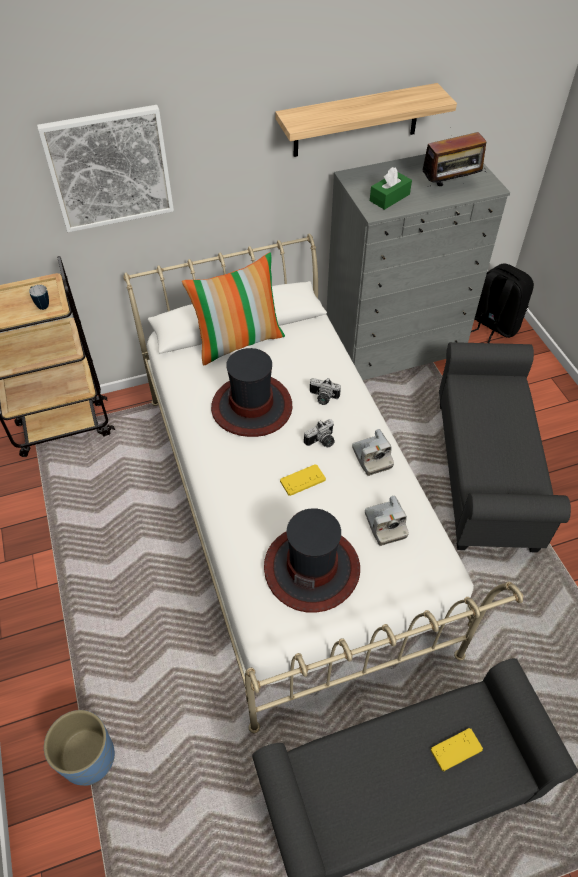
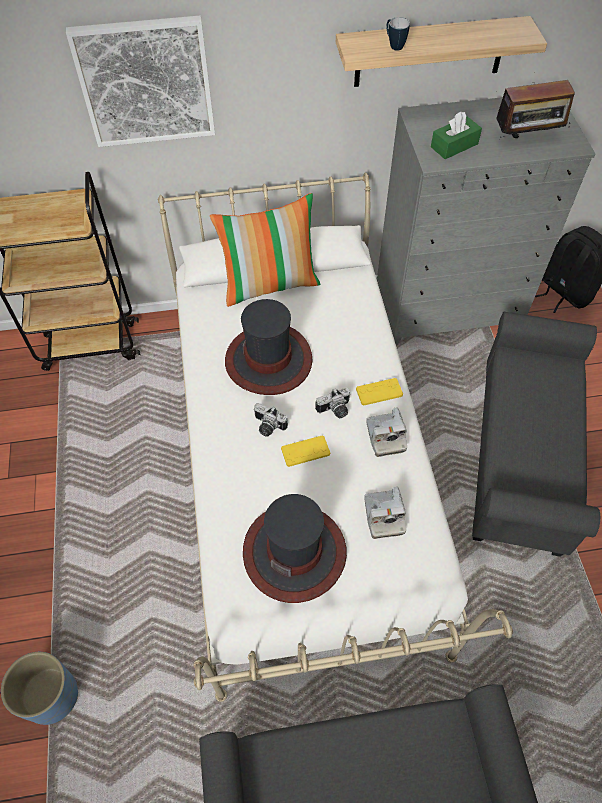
camera: 10 degrees right, 5 degrees up
mug [29,285,49,310] -> mug moved to [387,17,410,51]
camera [310,378,341,405] -> camera moved to [254,403,288,437]
yellow game controller [431,728,483,771] -> yellow game controller moved to [356,378,403,406]

